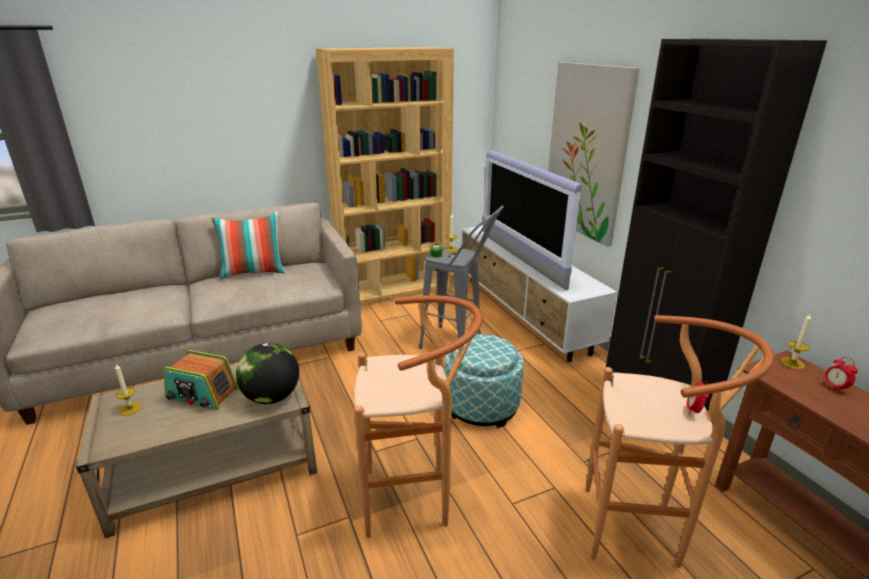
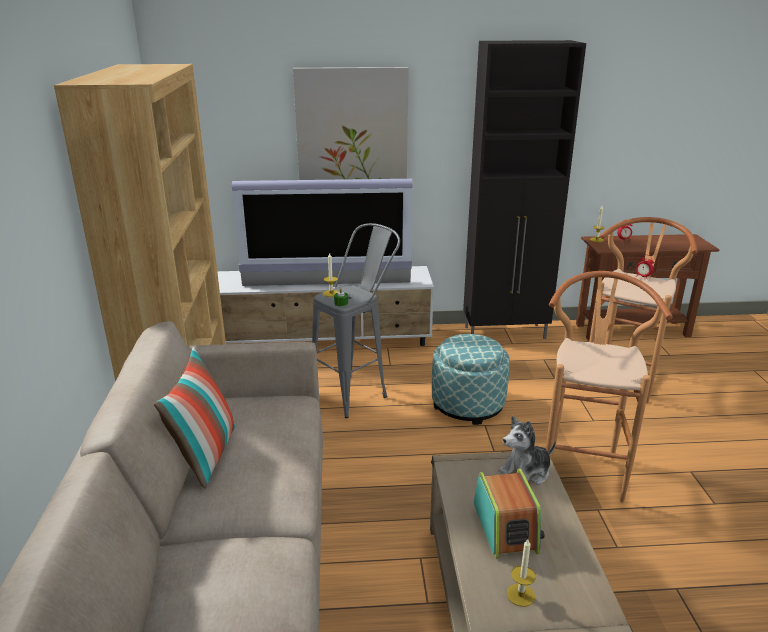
camera: 70 degrees left, 0 degrees up
radio [163,350,239,410] -> radio turned 45 degrees counterclockwise [474,469,545,559]
globe [236,343,299,404] -> plush toy [499,416,556,485]

